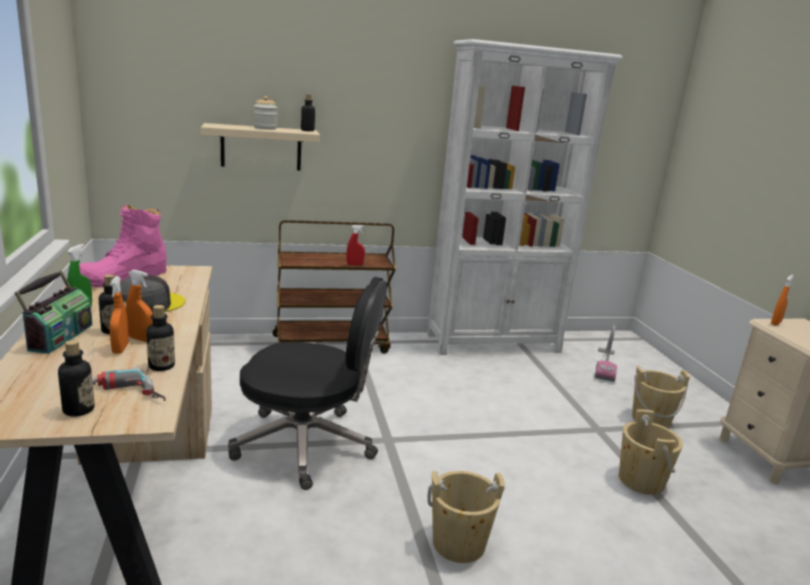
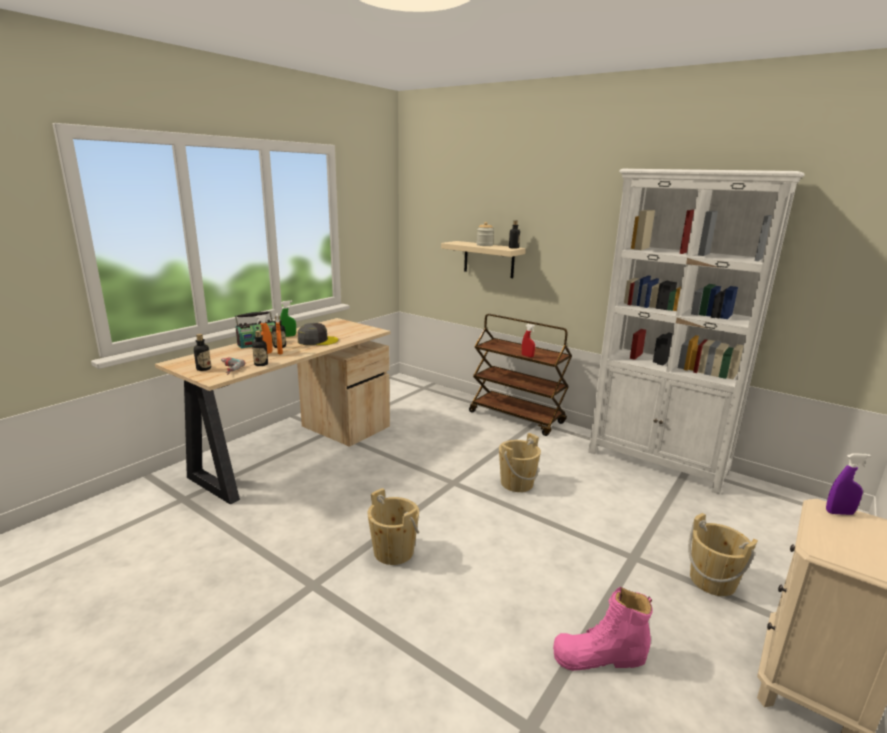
camera: 50 degrees right, 0 degrees up
pink boot [79,204,167,288] -> pink boot moved to [553,587,652,671]
black office chair [228,277,387,490] -> none
vacuum cleaner [595,325,617,382] -> none
beige bucket [619,409,683,495] -> beige bucket moved to [499,433,541,492]
orange spray bottle [771,275,794,325] -> purple spray bottle [826,453,871,515]

